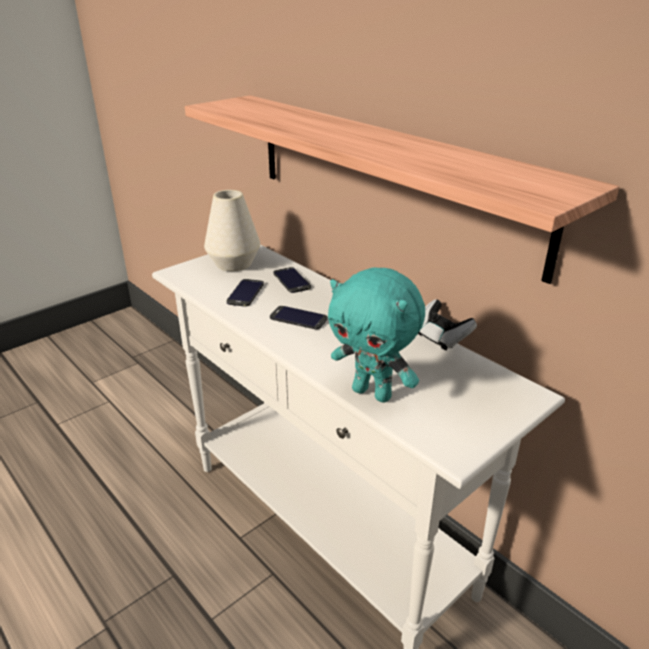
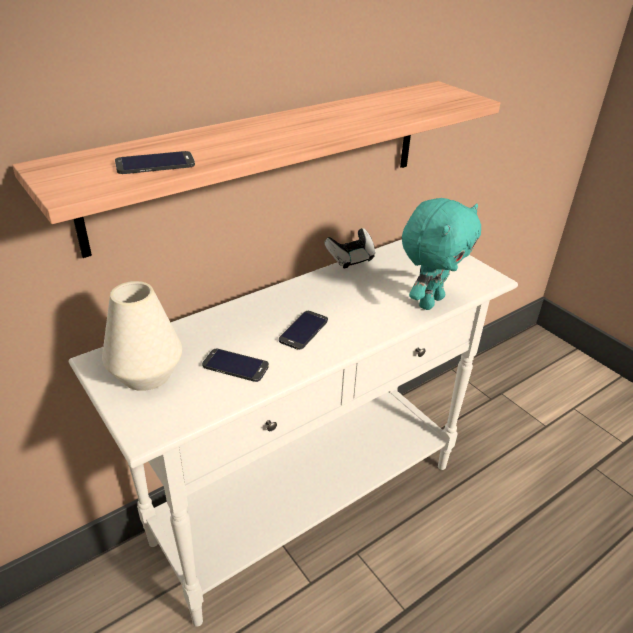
camera: 85 degrees left, 5 degrees up
phone [273,267,311,293] -> phone moved to [115,151,195,174]

